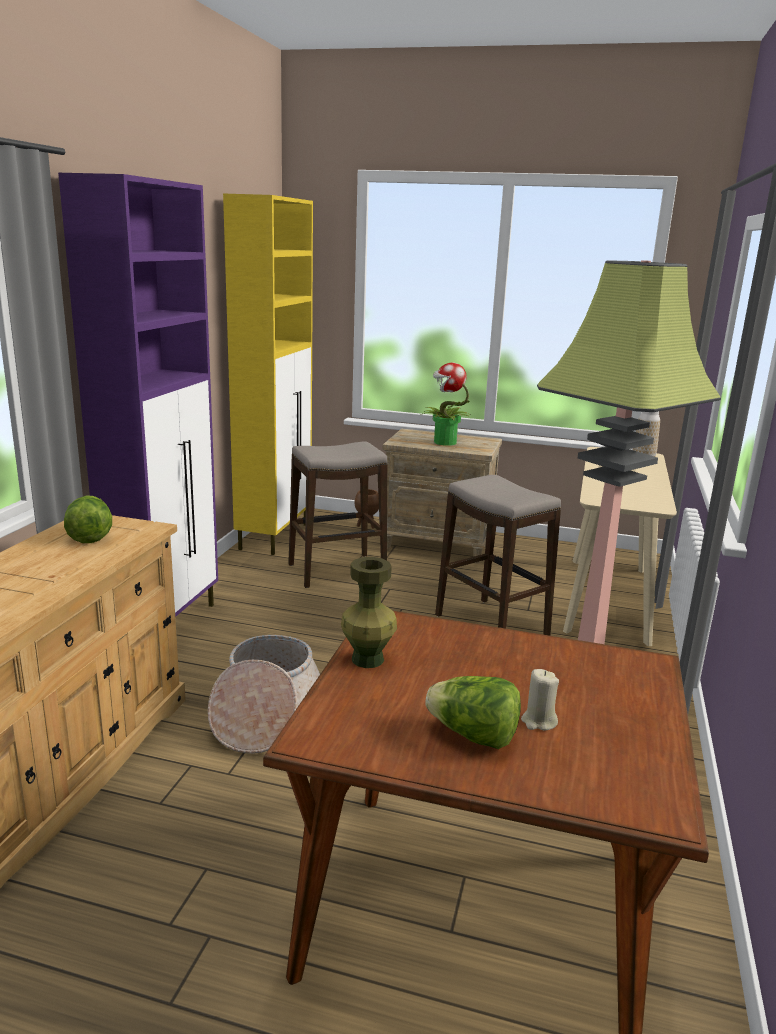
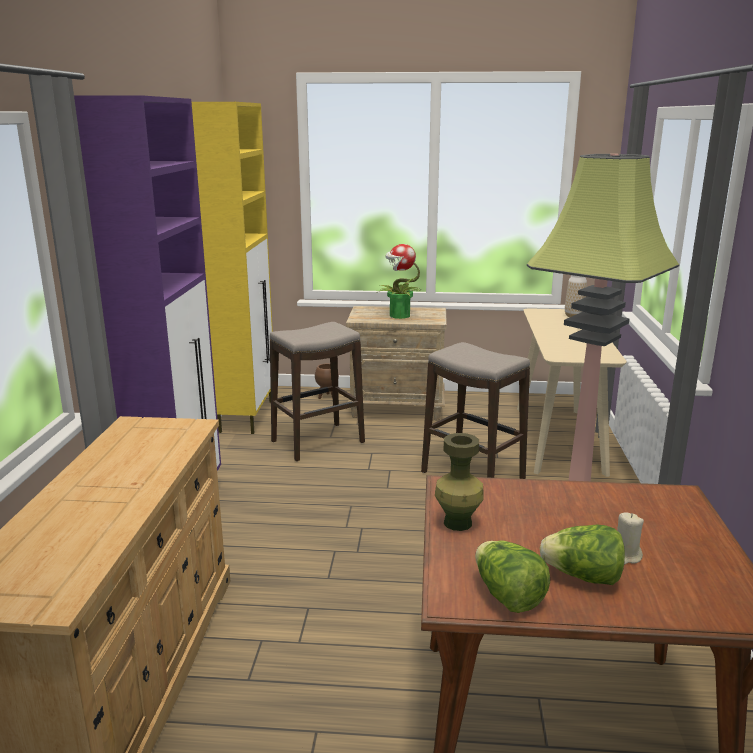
camera: 10 degrees left, 0 degrees up
lettuce [64,495,112,543] -> lettuce moved to [475,540,550,613]
basket [208,635,320,754] -> none

